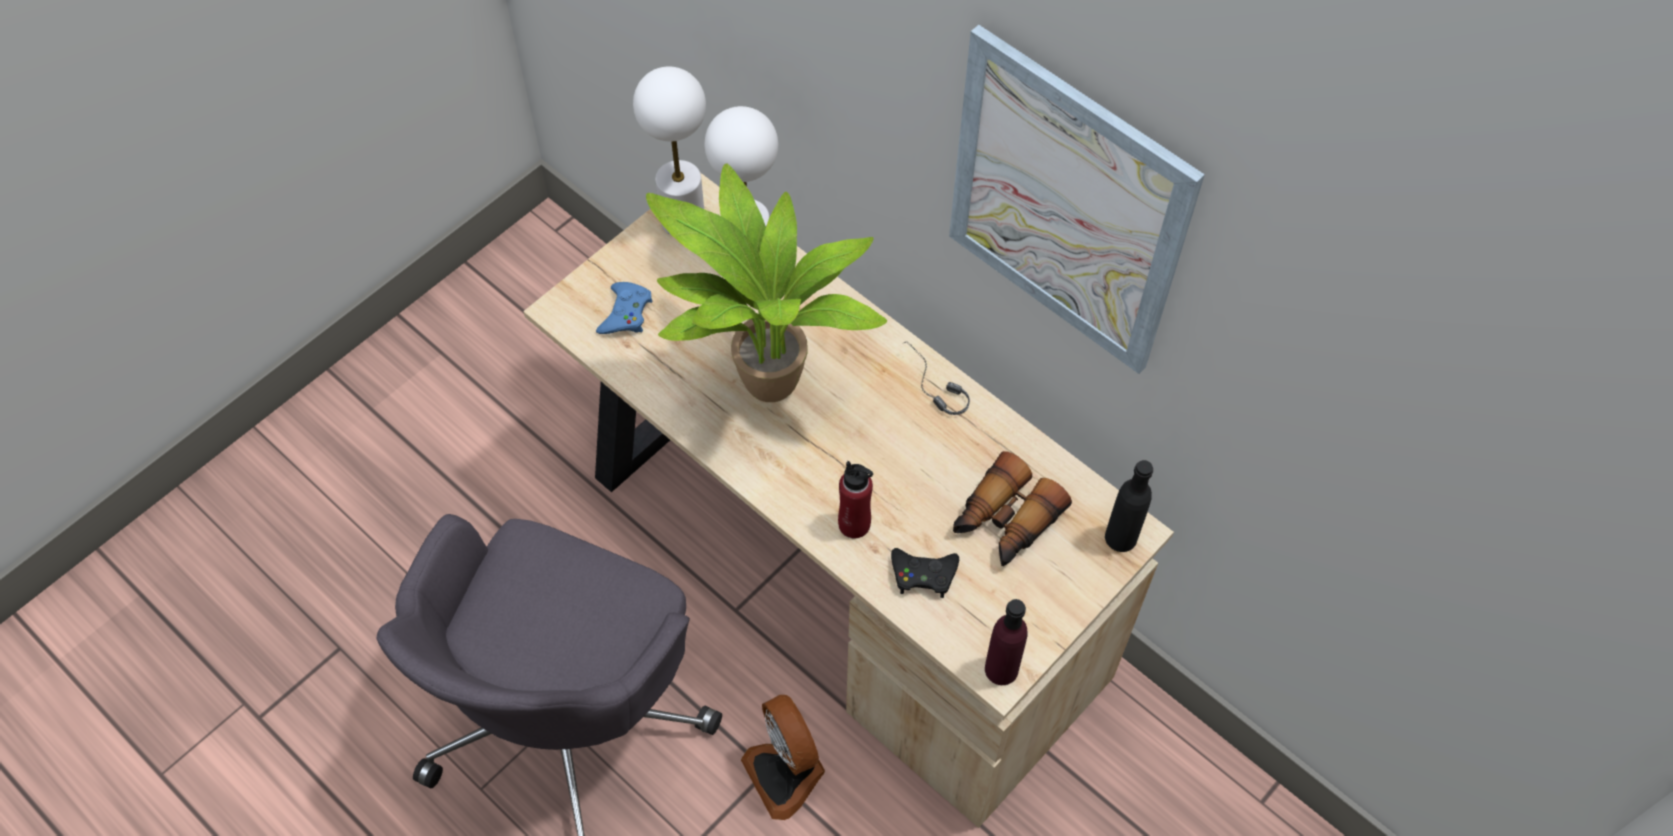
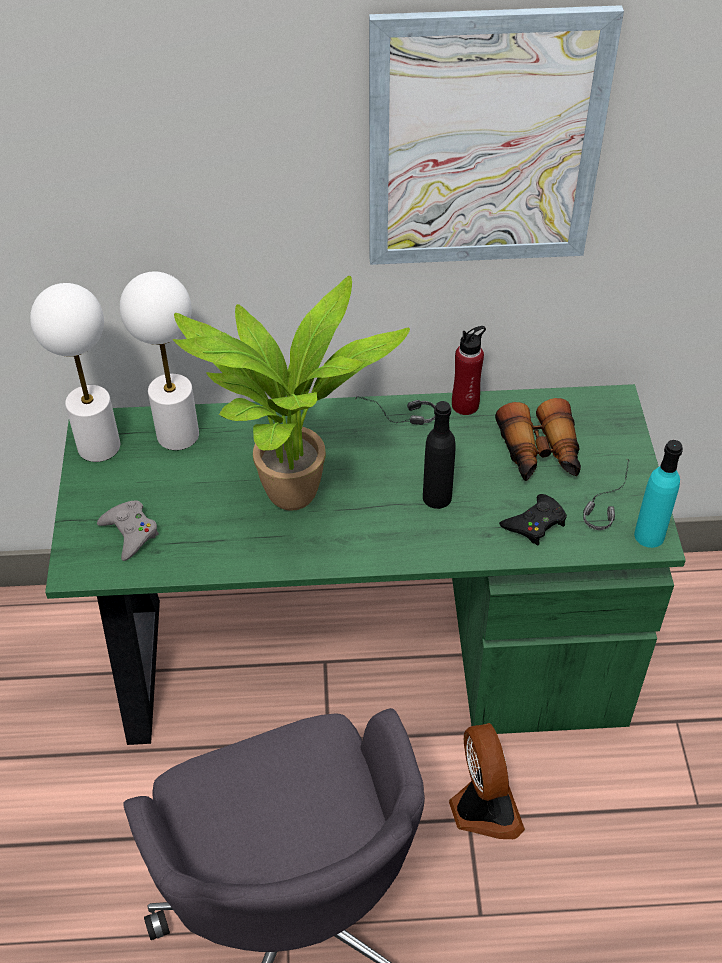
camera: 45 degrees left, 10 degrees down
beige desk [523,173,1174,828] -> green desk [45,384,686,745]
blue game controller [596,282,653,334] -> grey game controller [97,500,159,561]
fan [741,695,825,820] -> fan turned 120 degrees counterclockwise [449,723,525,839]
red bottle [838,461,873,538] -> red bottle moved to [452,326,486,415]
purple bottle [985,599,1028,685] -> turquoise bottle [634,440,683,548]
black bottle [1105,460,1153,552] -> black bottle moved to [423,401,456,509]
none -> headphones [583,459,629,530]

